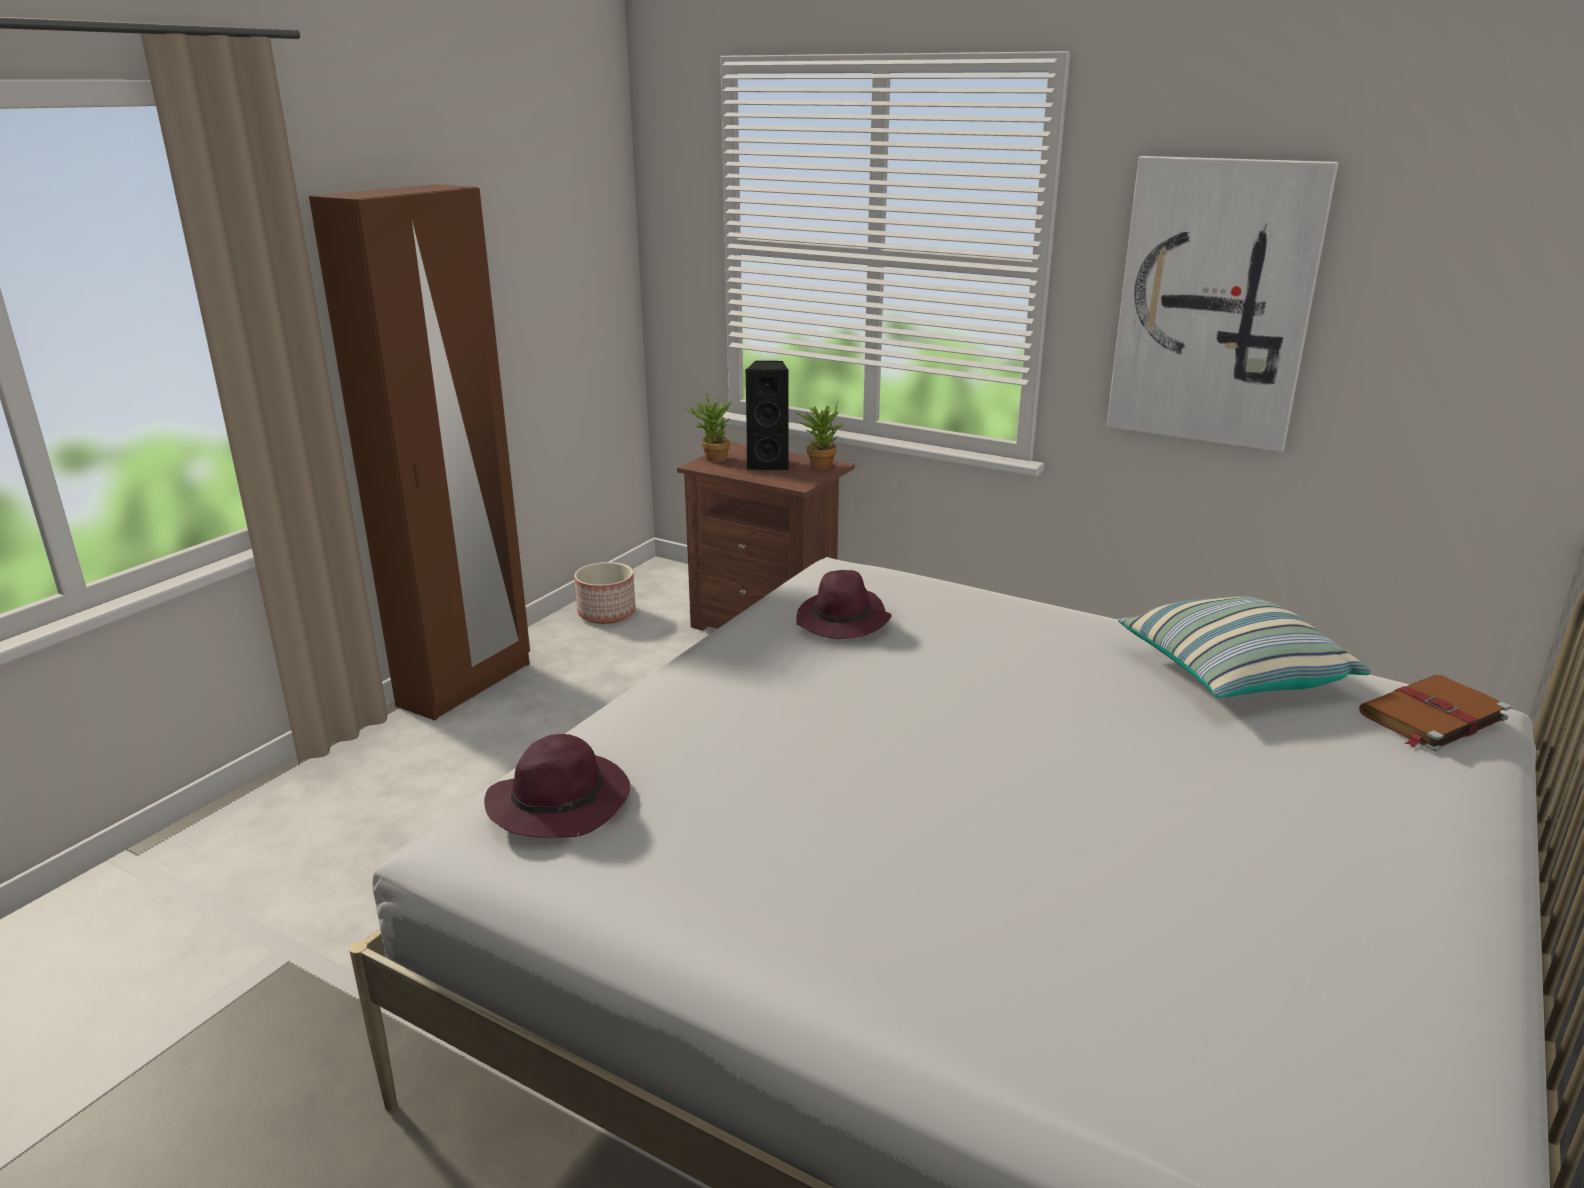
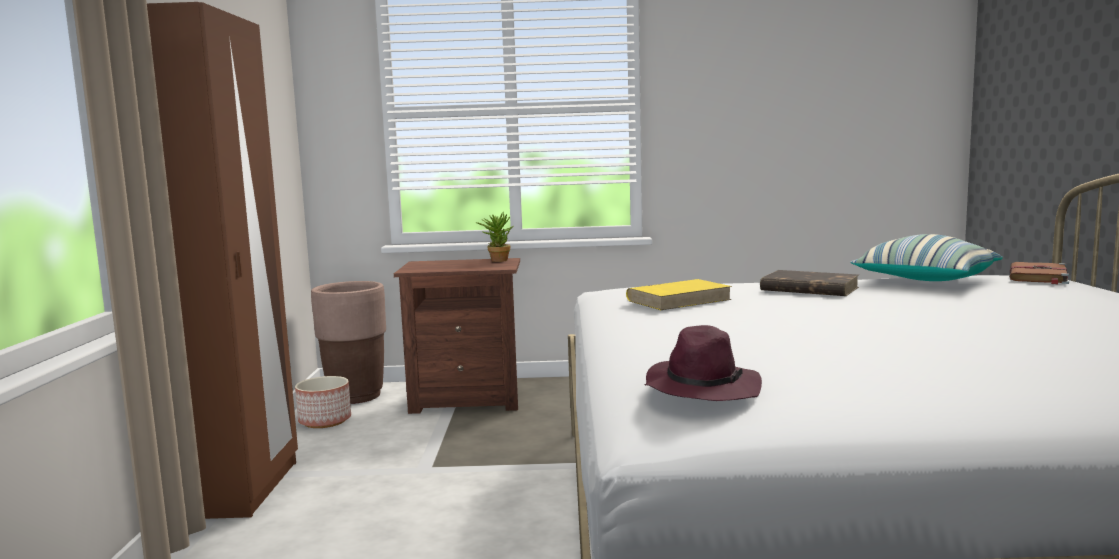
camera: 30 degrees left, 15 degrees down
potted plant [685,394,732,462] -> none
black speaker [745,361,789,470] -> none
purple hat [796,570,892,639] -> yellow book [626,279,732,310]
picture [1106,156,1339,452] -> none
none -> brown planter [311,281,386,404]
none -> brown book [760,270,859,296]

